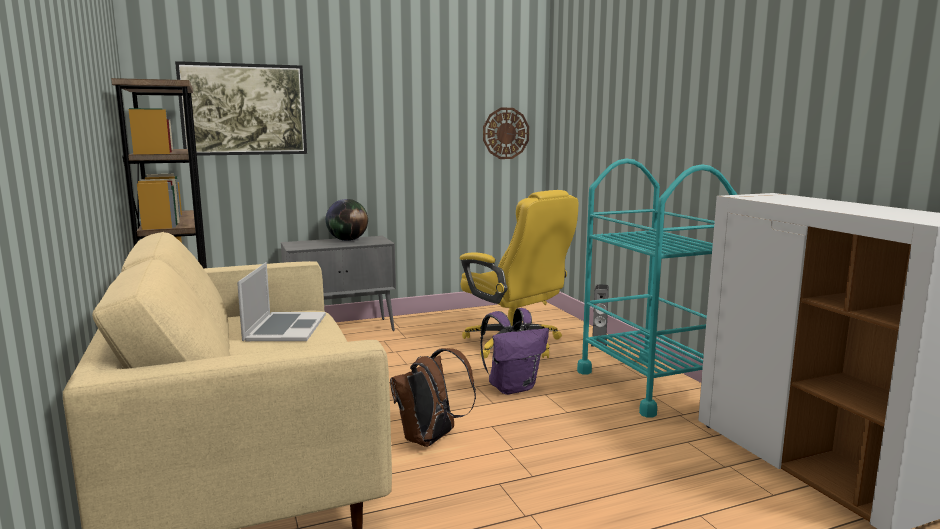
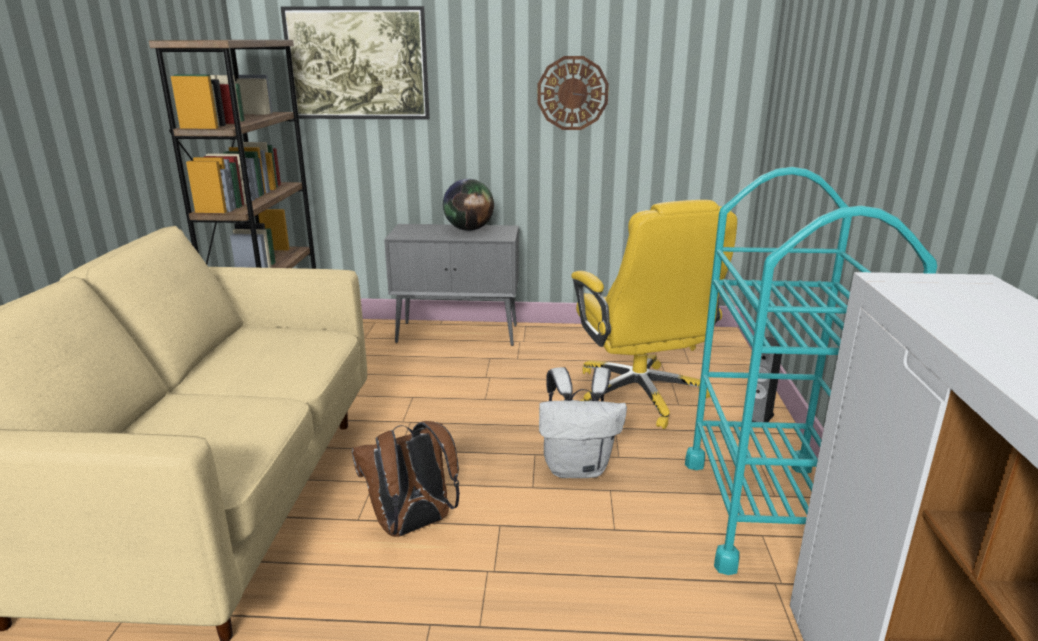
camera: 25 degrees right, 10 degrees up
laptop [237,262,326,341] -> none
purple backpack [480,308,549,395] -> white backpack [539,367,627,478]
wall clock [483,108,529,159] -> wall clock moved to [537,56,609,130]

